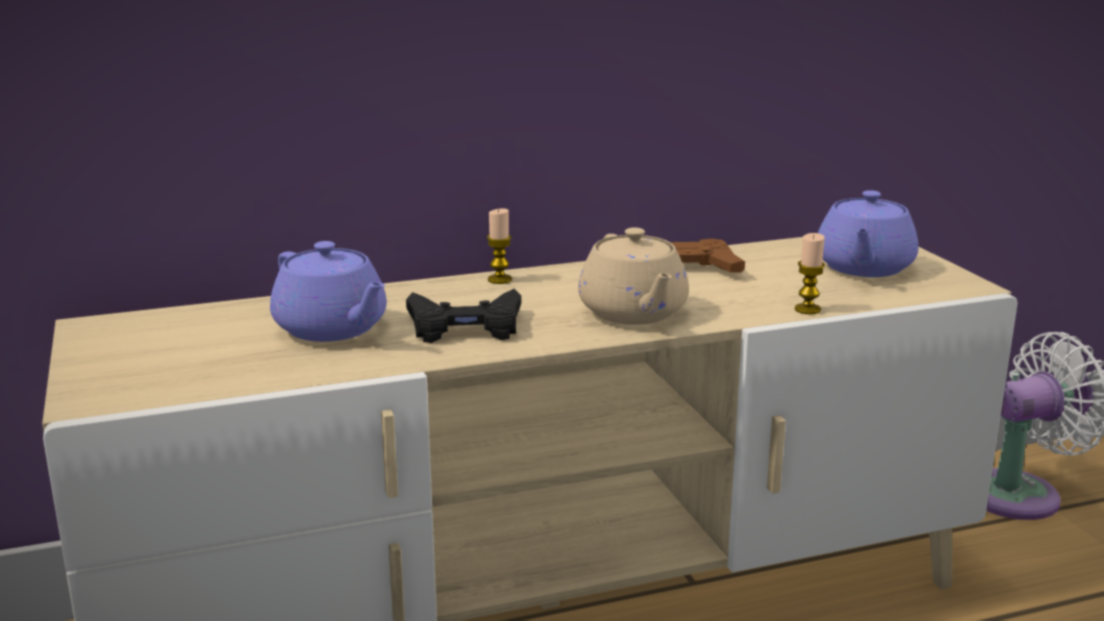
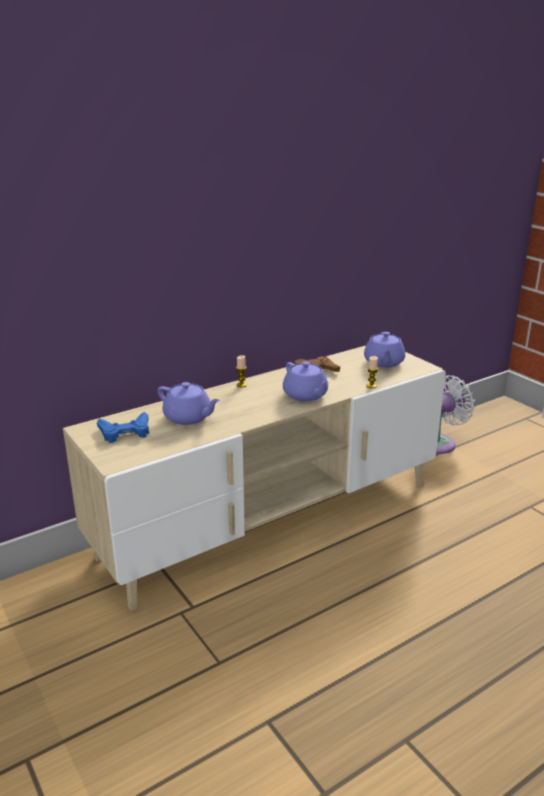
camera: 15 degrees left, 5 degrees up
black game controller [406,289,521,343] -> none
beige teapot [578,228,689,325] -> purple teapot [283,361,329,402]
none -> blue game controller [97,412,149,443]

